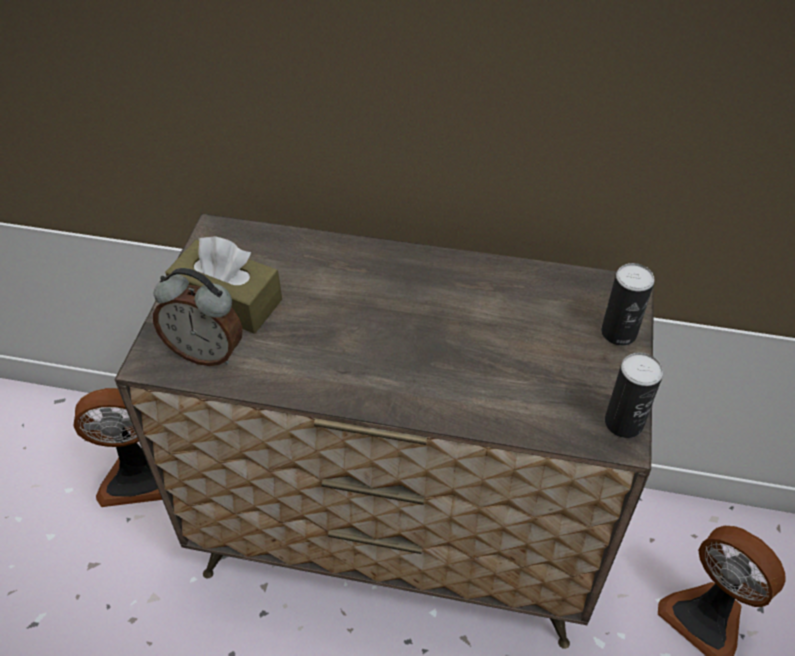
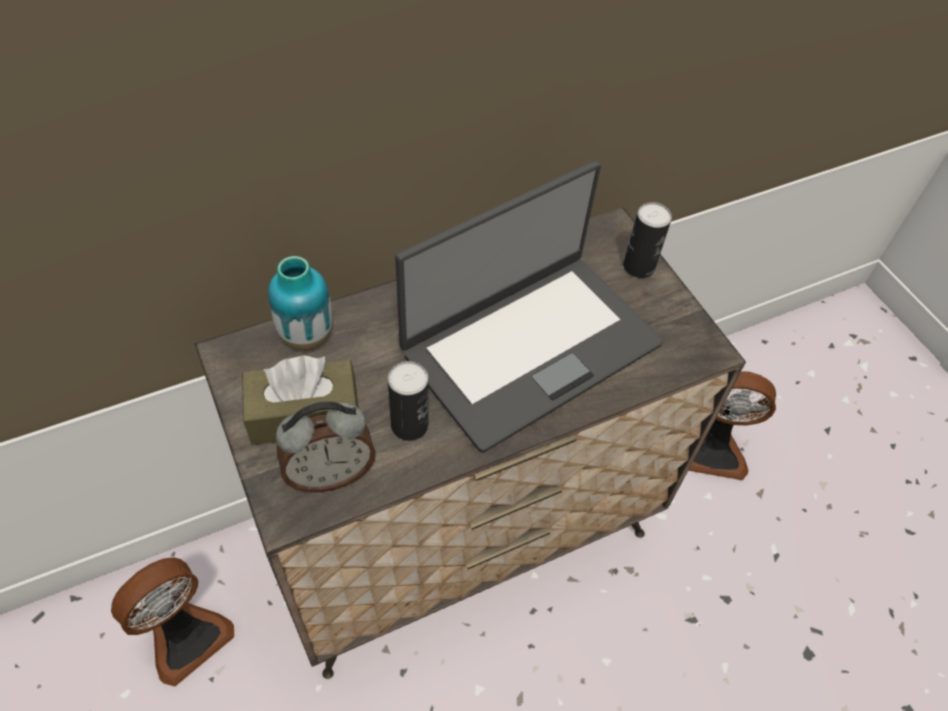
camera: 40 degrees left, 5 degrees up
can [605,353,663,438] -> can moved to [388,361,429,441]
none -> vase [268,256,333,350]
none -> laptop [395,161,663,453]

